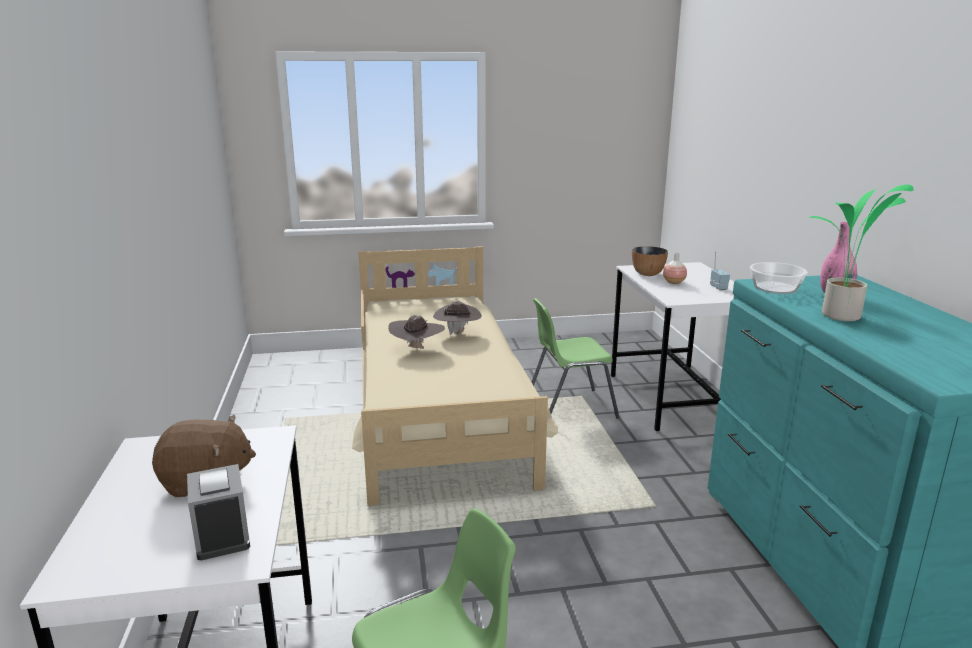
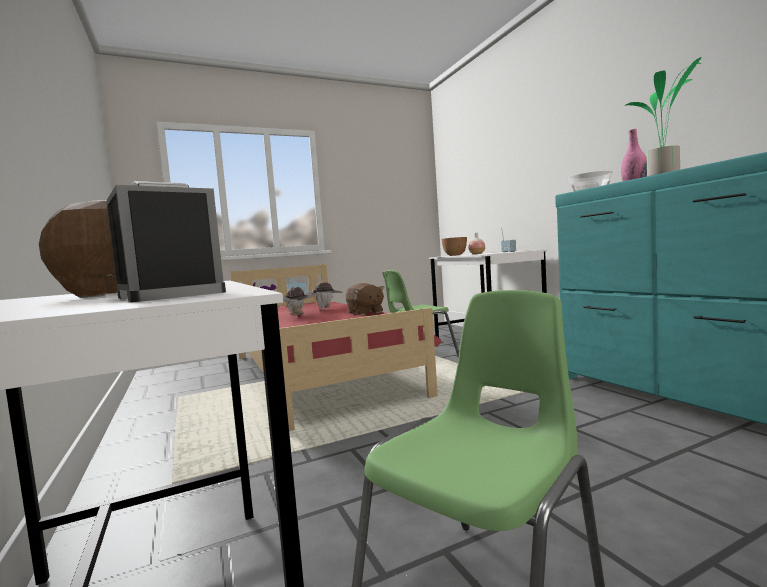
camera: 15 degrees left, 15 degrees down
beige bed [352,246,558,506] -> red bed [230,264,442,431]
none -> brown plush toy [346,283,385,315]

